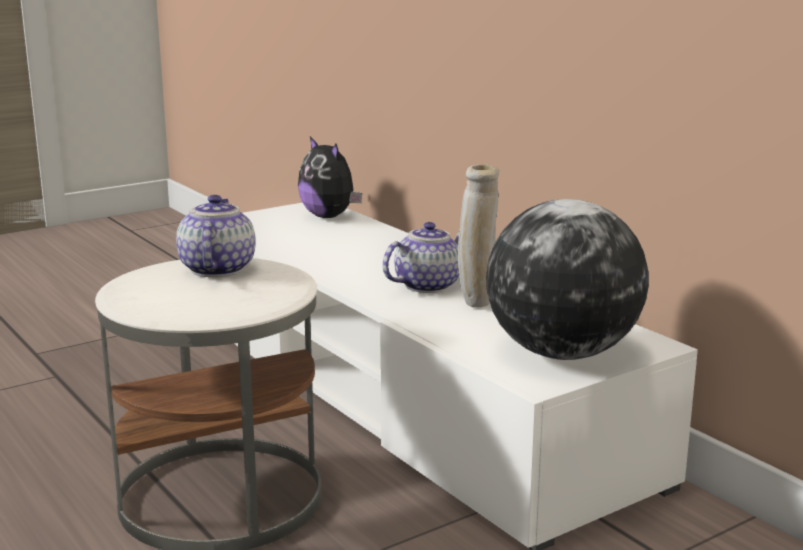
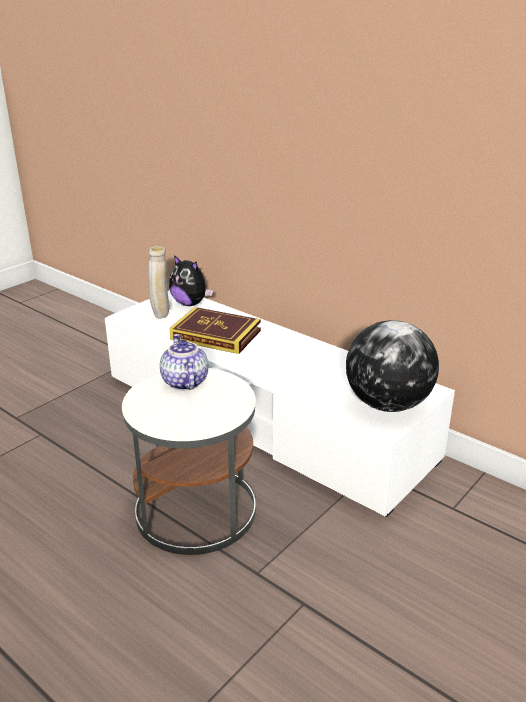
camera: 15 degrees left, 10 degrees up
teapot [383,222,460,293] -> none
beige vase [458,164,499,308] -> beige vase moved to [148,246,170,319]
none -> book [170,307,261,354]

